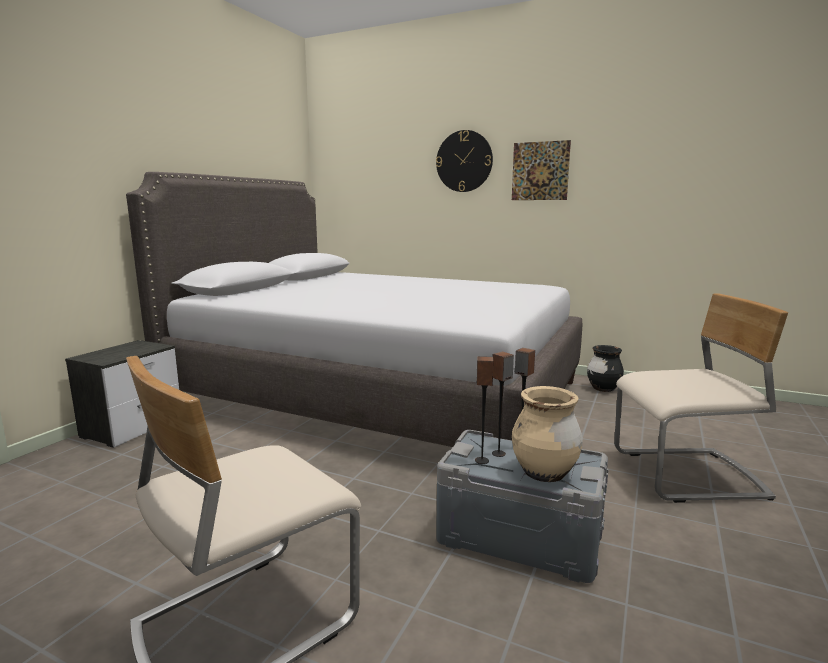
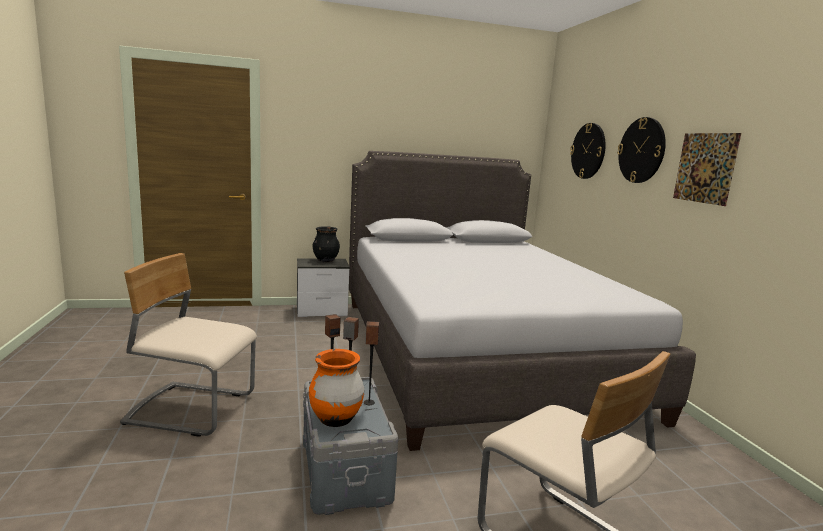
camera: 50 degrees right, 0 degrees up
beige vase [512,386,583,482] -> orange vase [309,349,364,427]
black vase [587,345,624,392] -> black vase moved to [313,226,340,262]
none -> wall clock [570,123,606,179]

